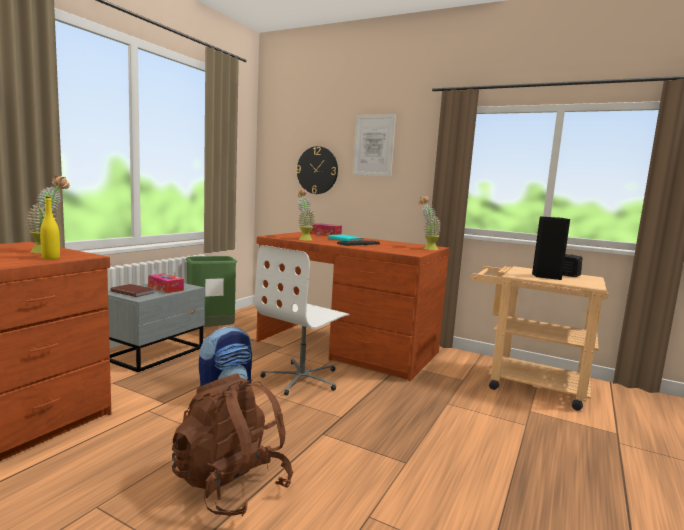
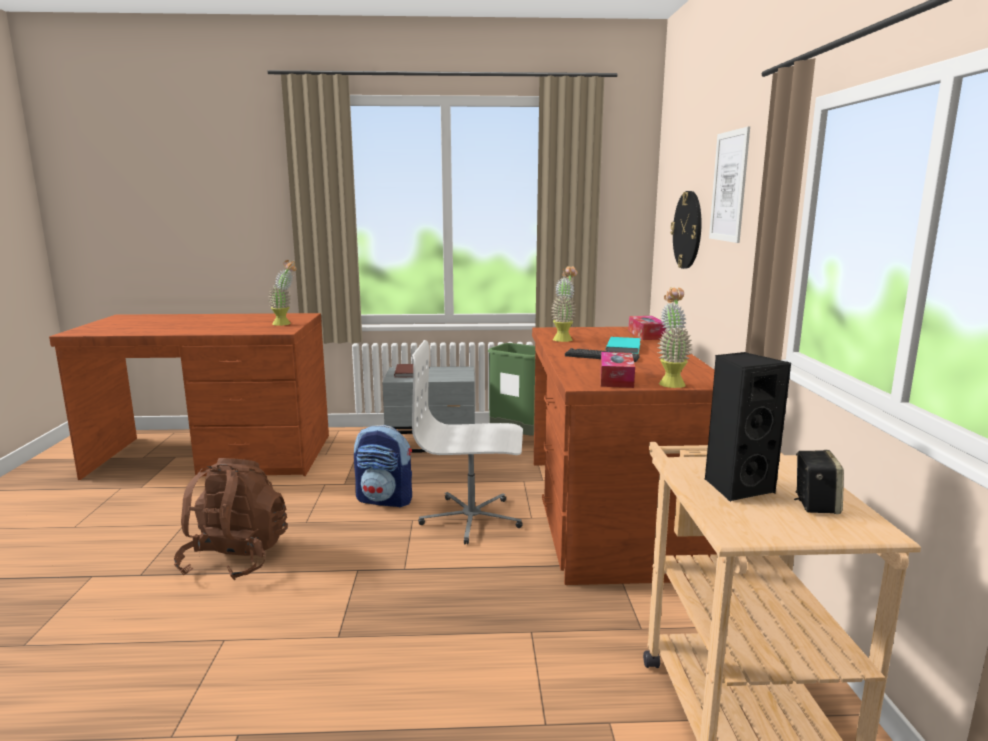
camera: 60 degrees right, 5 degrees up
yellow bottle [40,197,60,260] -> none
tissue box [148,273,184,293] -> tissue box moved to [600,352,635,388]

